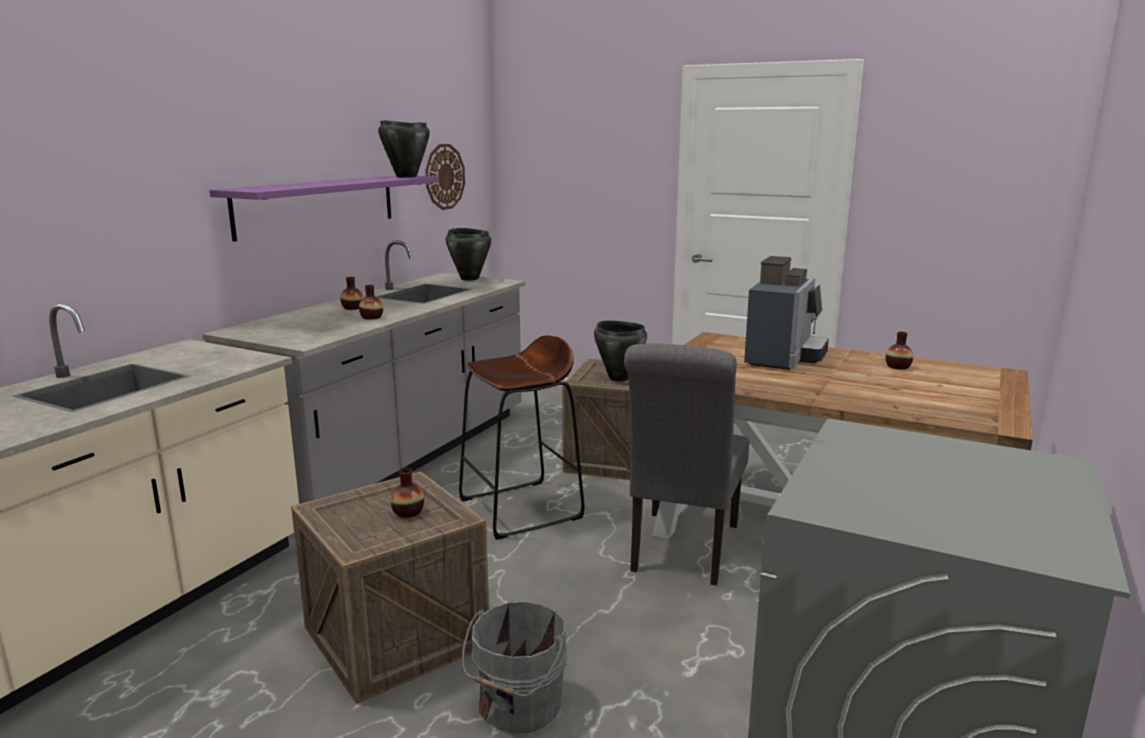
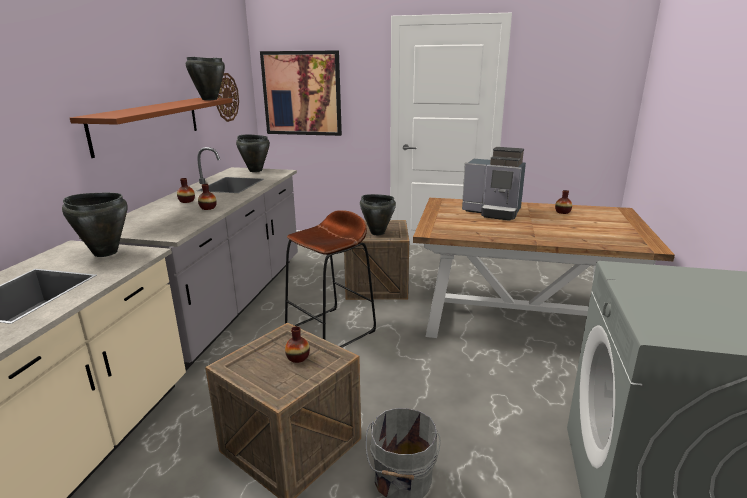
camera: 15 degrees left, 5 degrees up
purple shelf [209,175,439,242] -> brown shelf [70,98,233,158]
grey chair [624,343,749,586] -> none
coffee machine [744,256,829,370] -> coffee machine turned 105 degrees clockwise [462,147,526,221]
none -> black cooking pot [62,193,127,257]
none -> picture [260,50,342,136]

